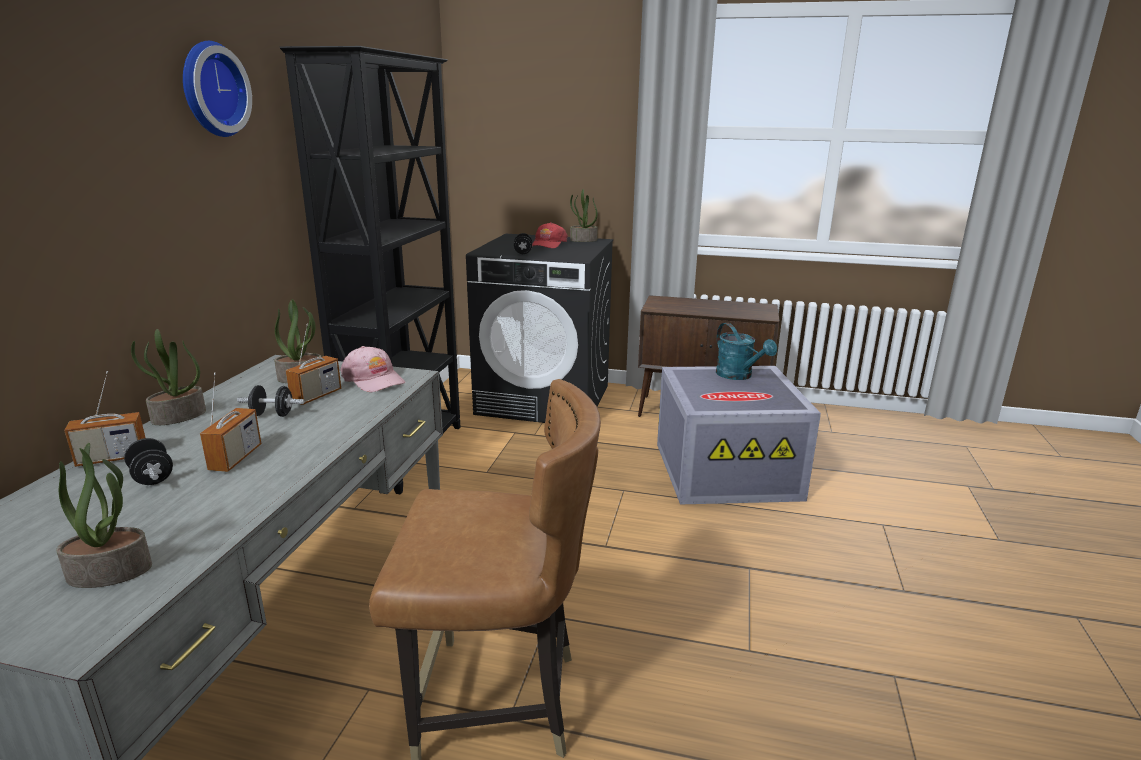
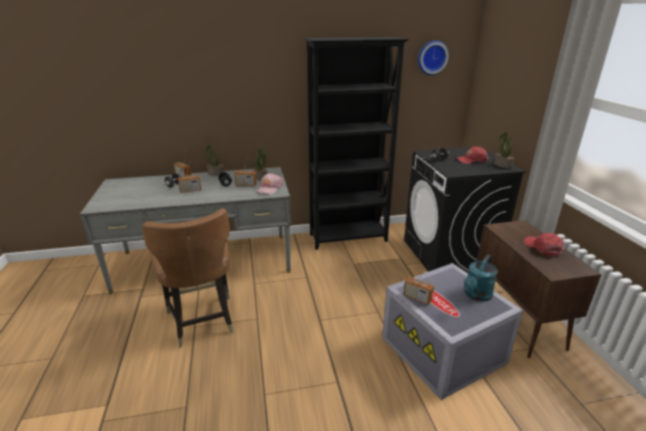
camera: 65 degrees right, 5 degrees up
potted plant [56,443,152,588] -> none
wall clock [183,41,252,137] -> wall clock moved to [418,41,449,75]
none -> radio [404,265,434,305]
none -> red cap [524,233,564,256]

